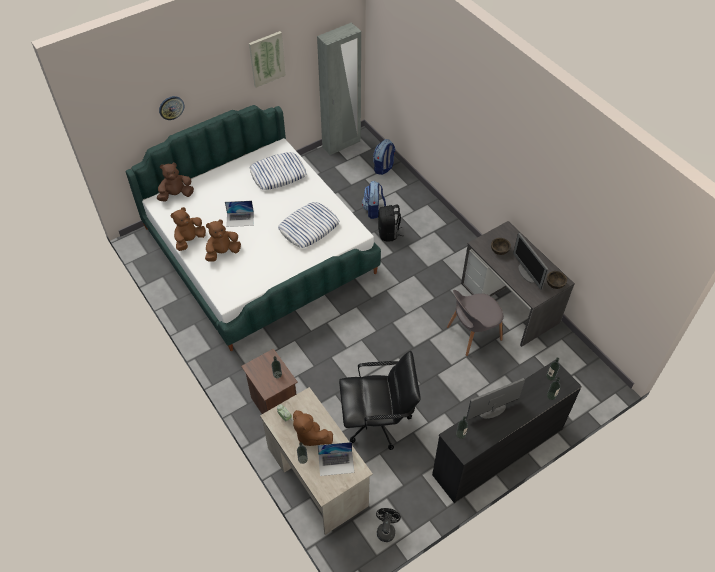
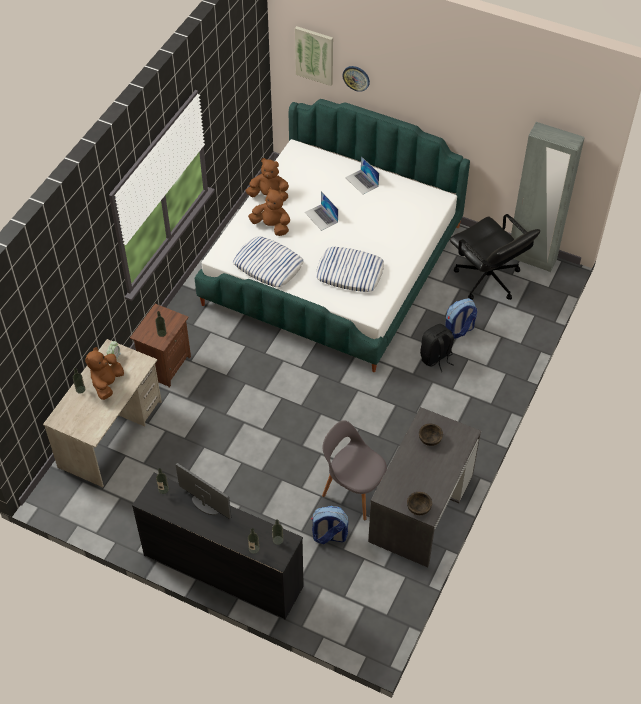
camera: 60 degrees right, 0 degrees up
brown plush toy [157,163,194,202] -> none
picture [249,31,286,88] -> picture moved to [295,26,333,86]
pillow [250,152,307,190] -> pillow moved to [233,236,304,287]
laptop [318,442,354,476] -> laptop moved to [345,156,379,195]
black office chair [339,351,421,450] -> black office chair moved to [449,214,540,300]
backpack [373,139,395,175] -> backpack moved to [311,506,348,544]
black fan [376,508,401,542] -> none
monitor [513,233,548,290] -> none

